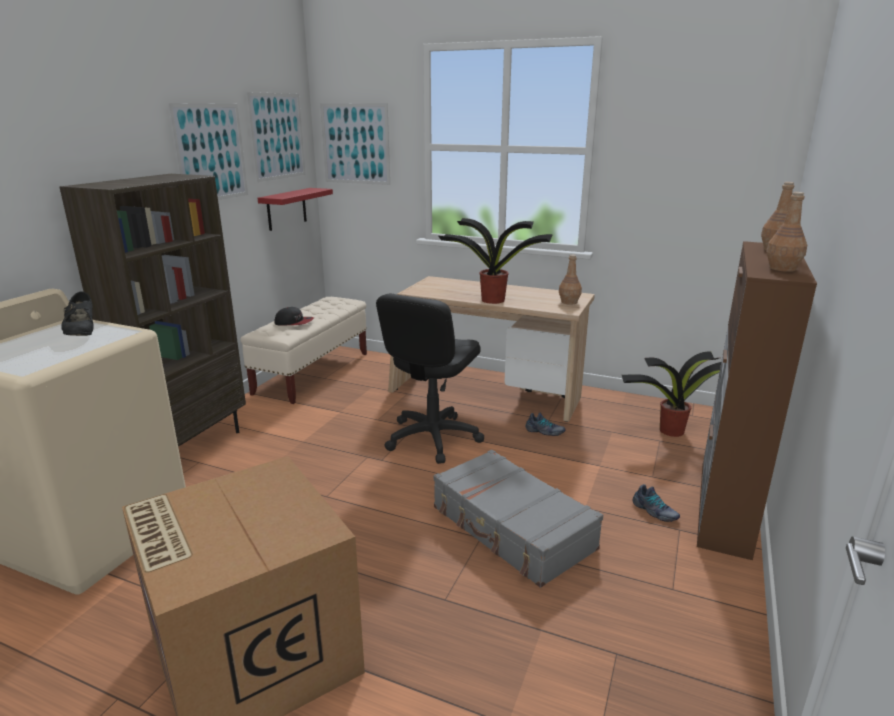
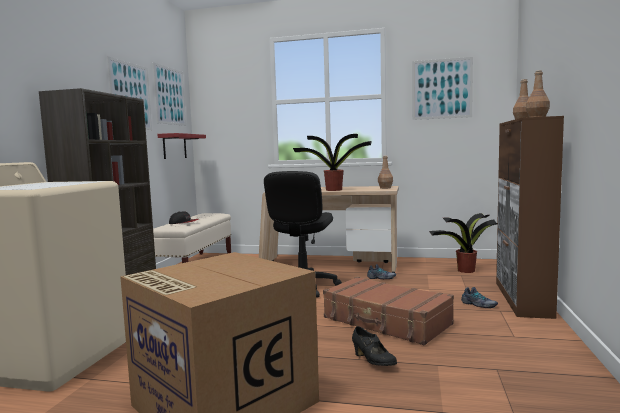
camera: 10 degrees left, 15 degrees down
black shoe [61,292,94,336] -> black shoe moved to [352,326,397,366]
picture [320,103,390,185] -> picture moved to [412,57,473,120]
grey suitcase [434,450,603,588] -> brown suitcase [323,276,454,345]

